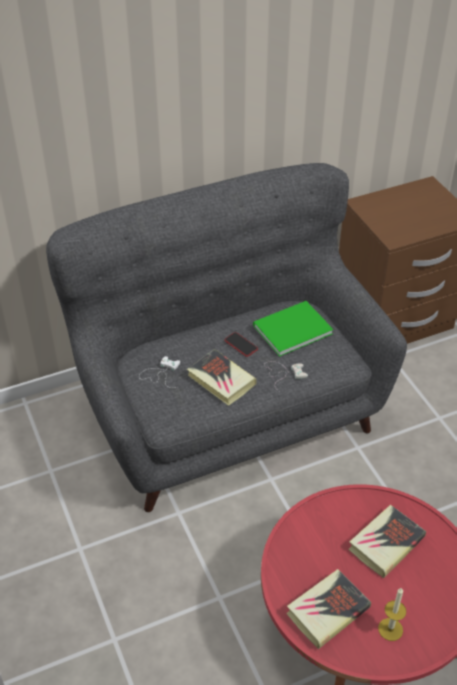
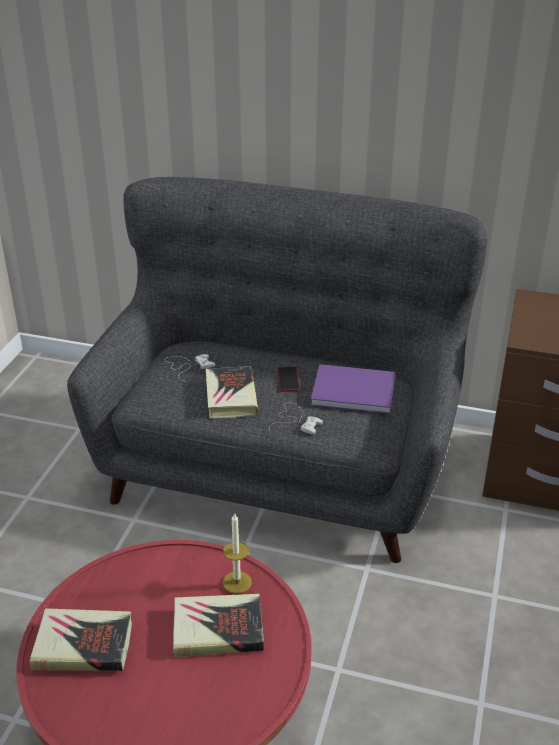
camera: 40 degrees right, 10 degrees down
green book [253,301,333,357] -> purple book [311,364,395,414]
candle [378,587,406,641] -> candle moved to [223,513,252,594]

